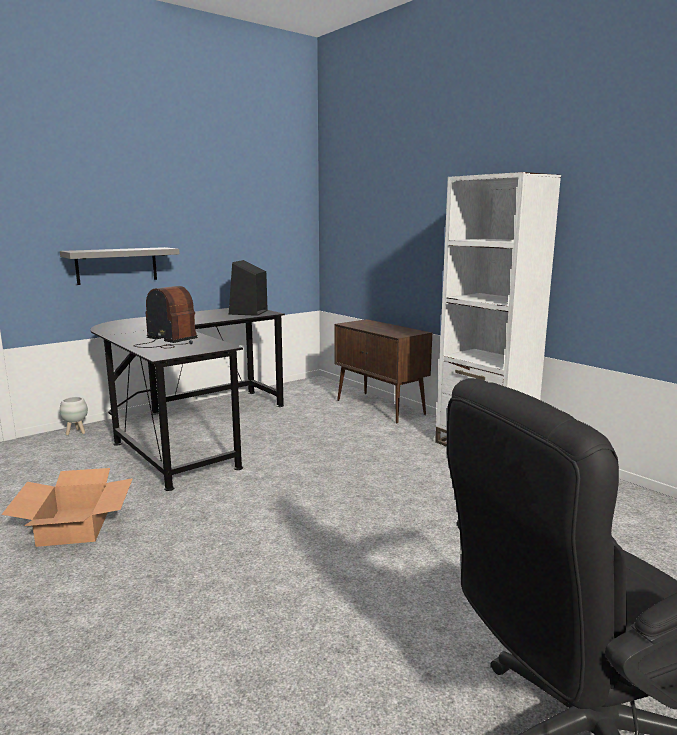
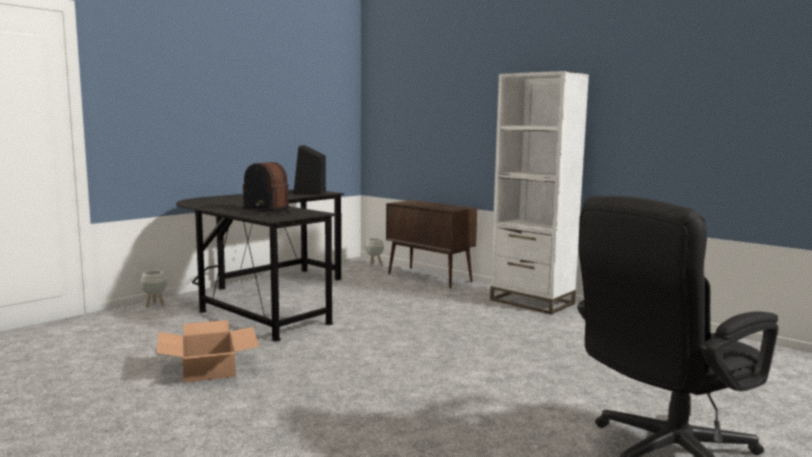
camera: 10 degrees left, 5 degrees down
grey shelf [60,247,180,285] -> none
none -> white planter [365,238,384,266]

